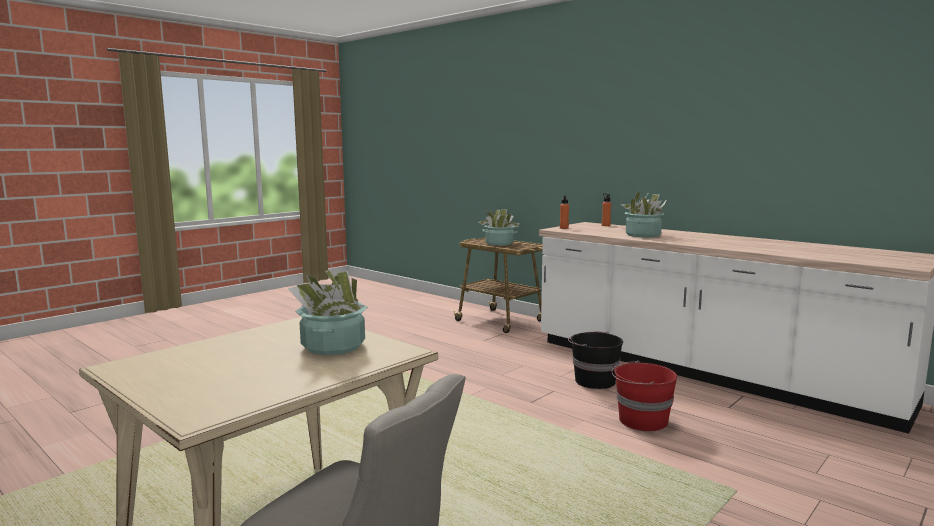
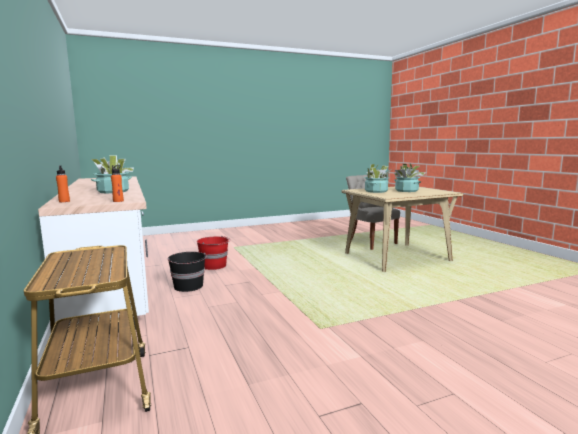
camera: 155 degrees left, 0 degrees up
potted plant [479,209,520,246] -> potted plant moved to [394,163,426,192]

